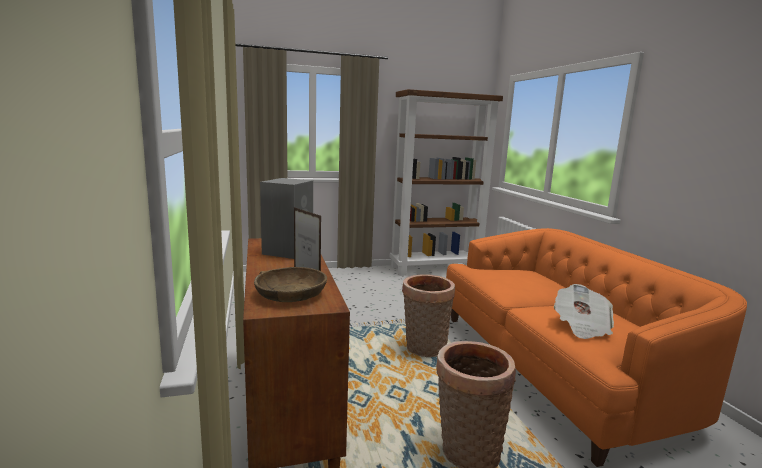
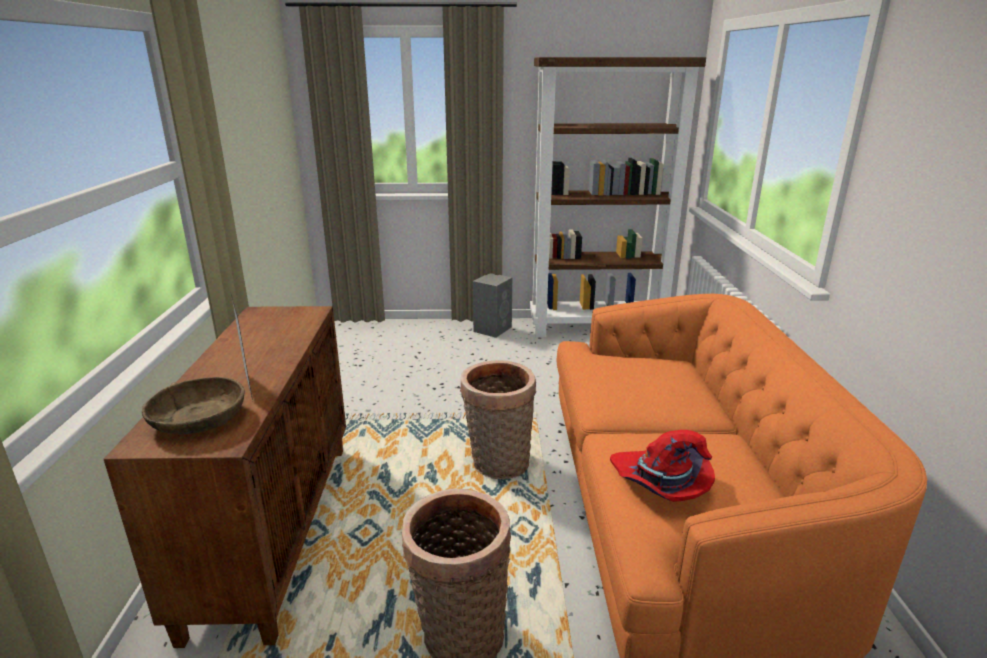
camera: 15 degrees right, 10 degrees up
grey speaker [260,178,313,259] -> grey speaker moved to [473,273,512,338]
newspaper [554,284,614,339] -> red hat [610,430,715,502]

